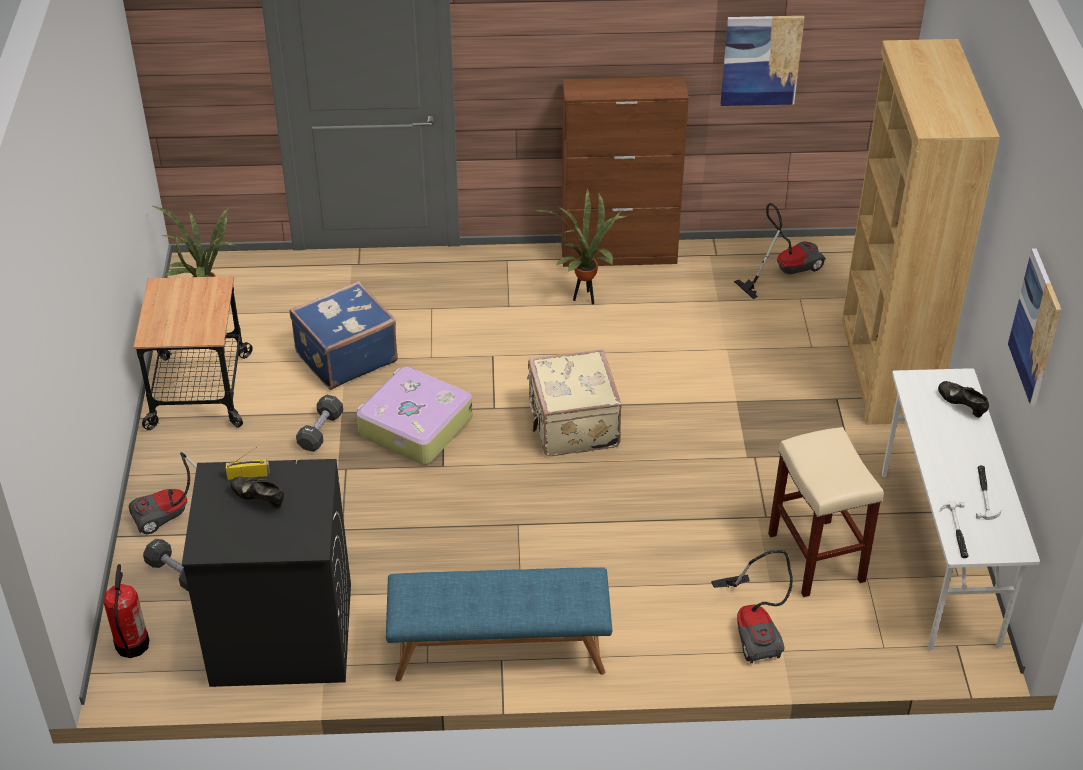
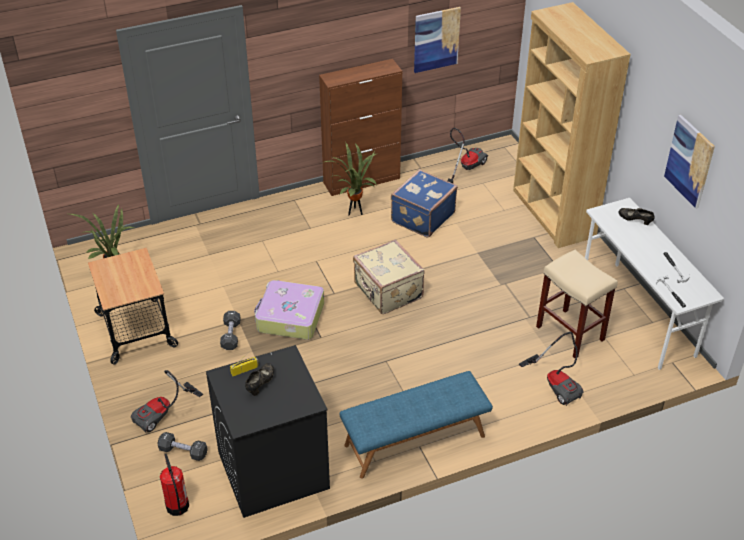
camera: 20 degrees left, 0 degrees up
black shoe [230,477,284,509] -> black shoe turned 105 degrees clockwise [245,363,274,396]
blue suitcase [290,281,398,390] -> blue suitcase moved to [391,169,458,238]

